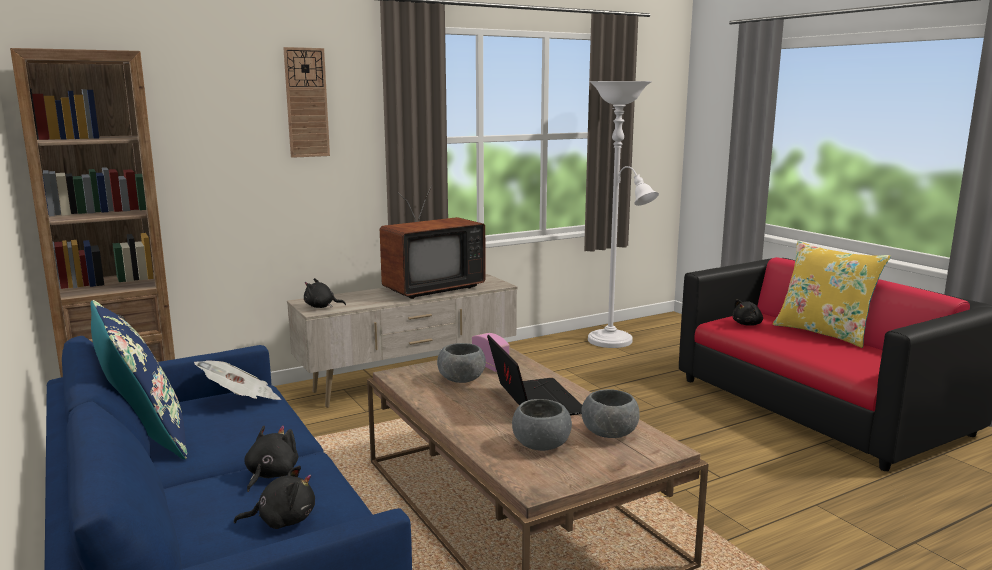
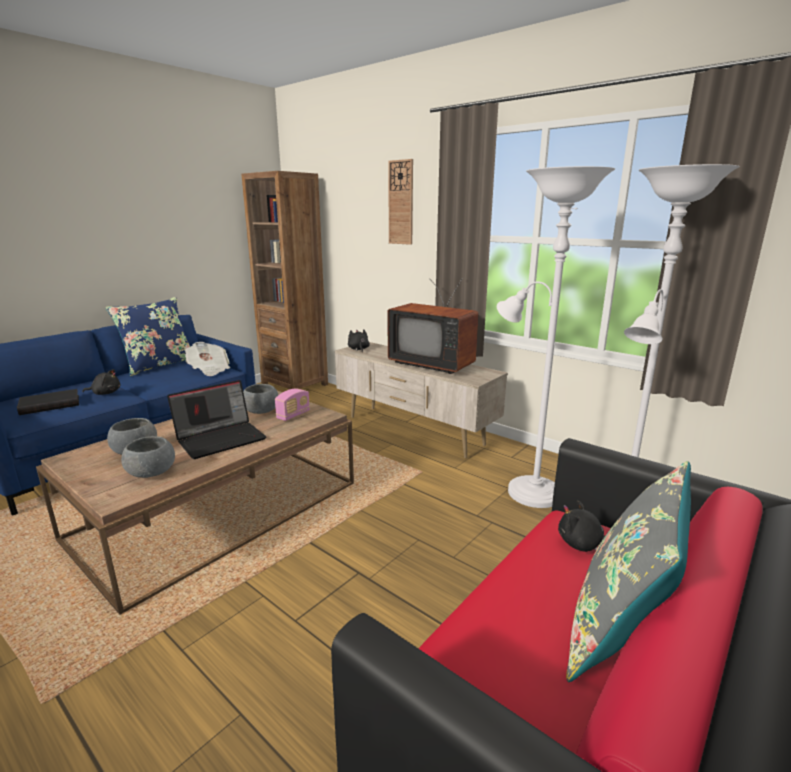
camera: 70 degrees right, 5 degrees up
black plush toy [234,466,315,529] -> black book [17,389,79,415]
yellow pillow [773,241,891,348] -> grey pillow [566,461,691,682]
none -> white floor lamp [497,166,615,508]

